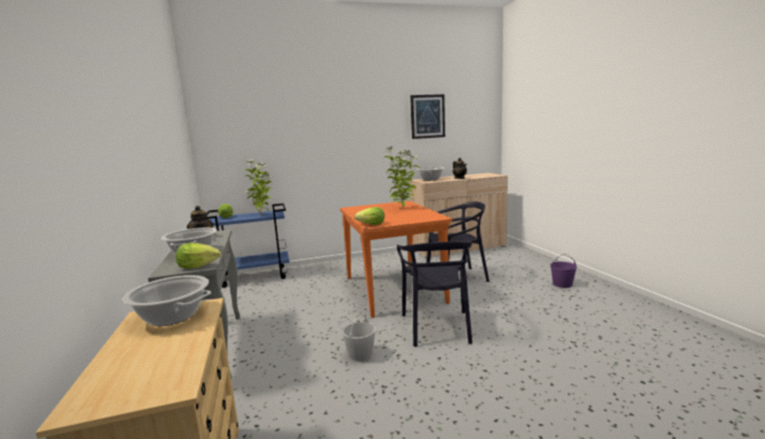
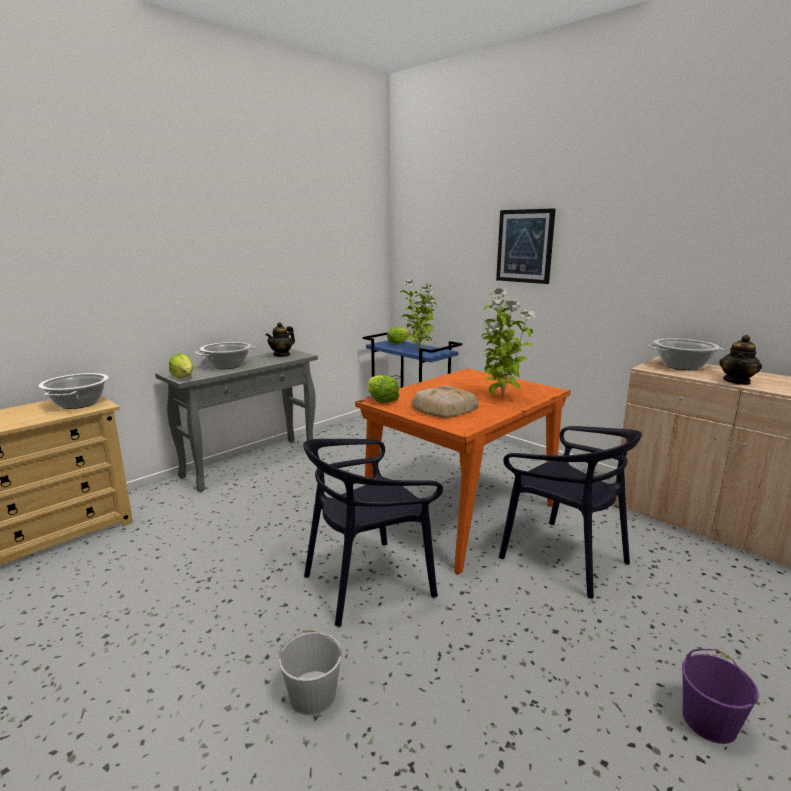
camera: 60 degrees right, 5 degrees up
white bucket [342,314,376,362] -> white bucket moved to [279,629,342,716]
picture [410,94,445,139] -> picture moved to [496,208,556,284]
none -> bread [412,386,479,418]

